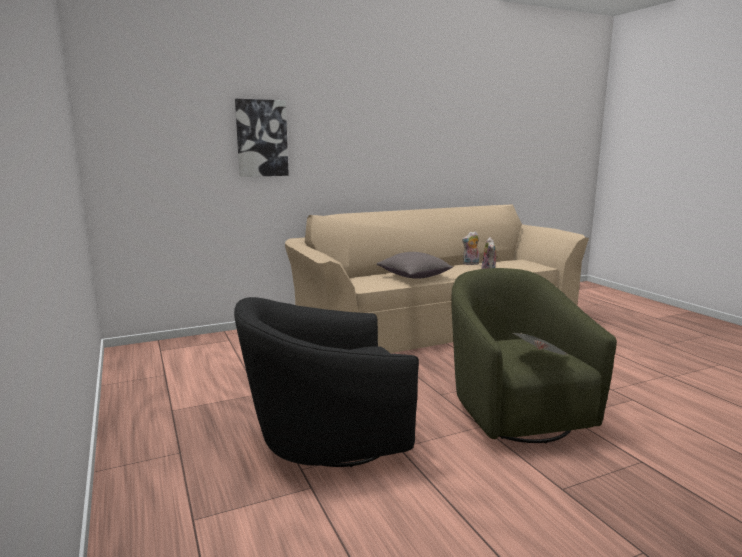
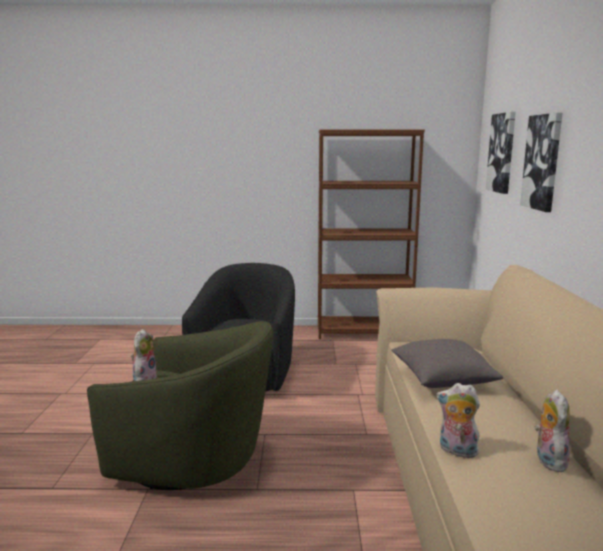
camera: 115 degrees right, 0 degrees up
newspaper [512,333,567,355] -> plush toy [131,329,158,381]
none -> brown bookcase [318,130,425,339]
none -> picture [486,112,516,194]

